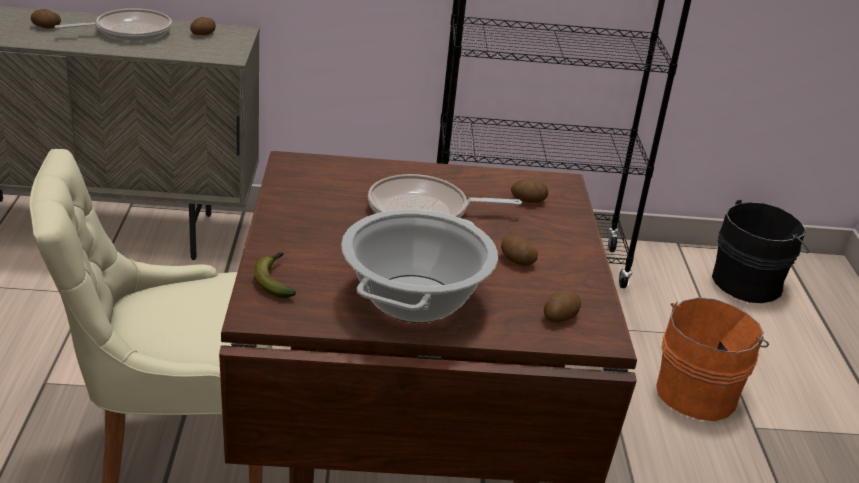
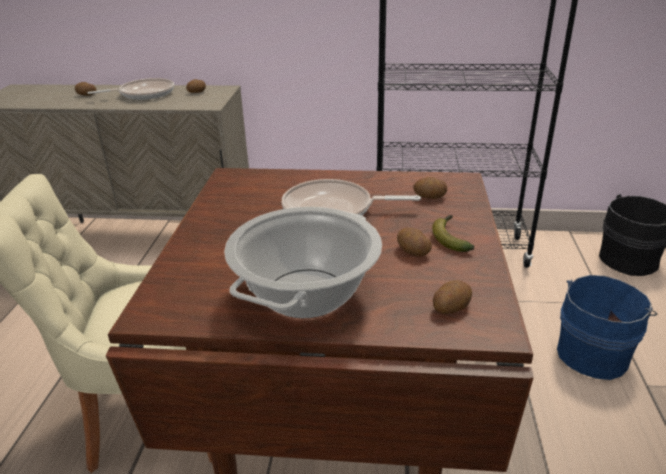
camera: 10 degrees right, 0 degrees up
banana [254,253,296,298] -> banana moved to [432,215,475,252]
orange bucket [656,297,769,421] -> blue bucket [557,275,657,380]

